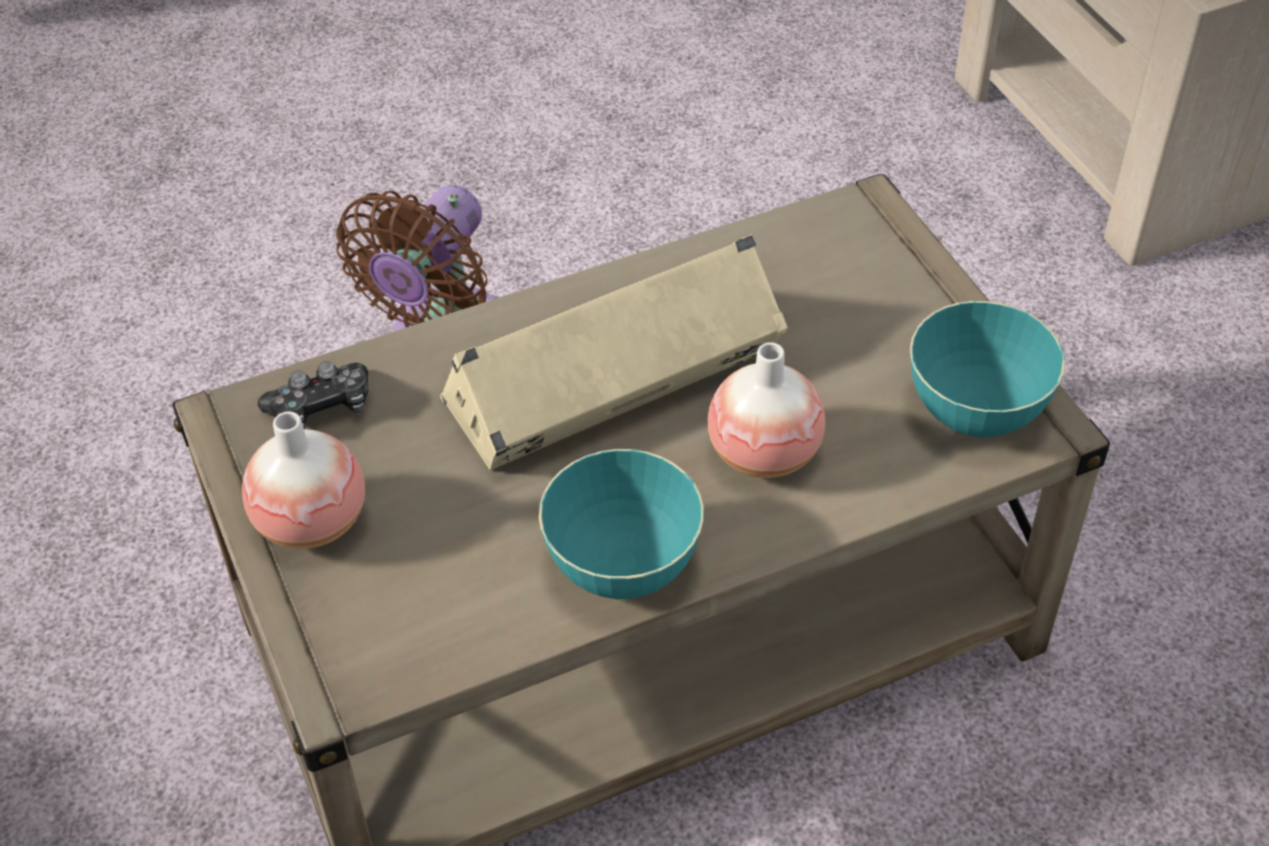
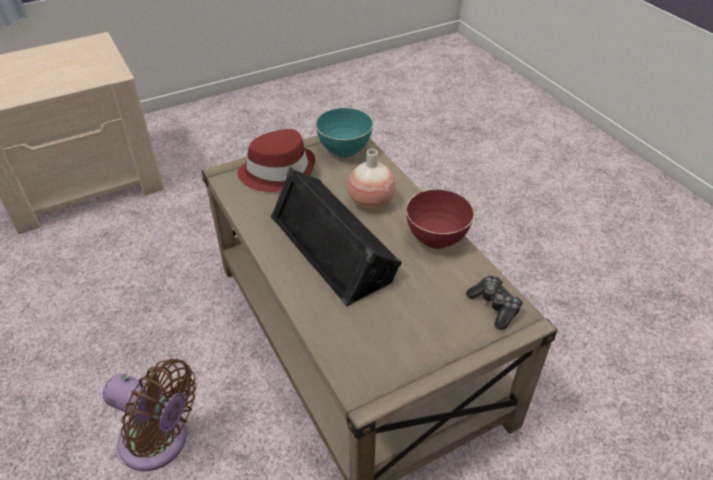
camera: 95 degrees left, 5 degrees down
vase [242,411,365,549] -> none
game controller [258,361,368,429] -> game controller moved to [466,276,523,330]
beige speaker [440,234,788,470] -> black speaker [271,167,402,307]
turquoise bowl [539,449,704,599] -> red bowl [406,189,474,249]
none -> red hat [237,129,315,192]

